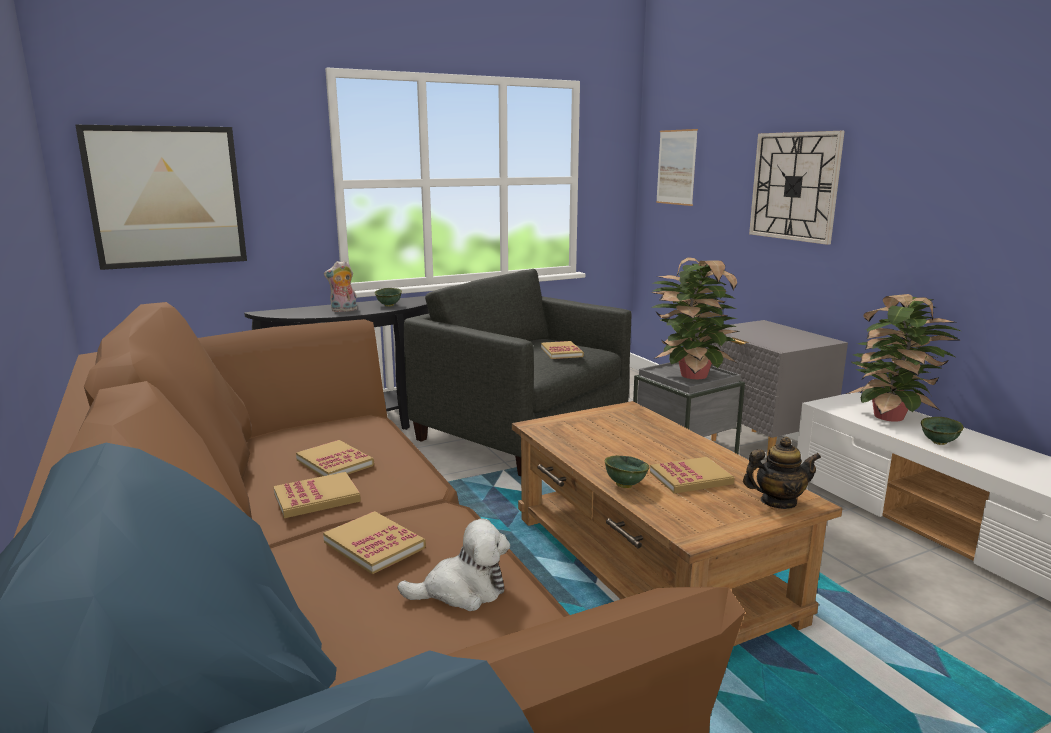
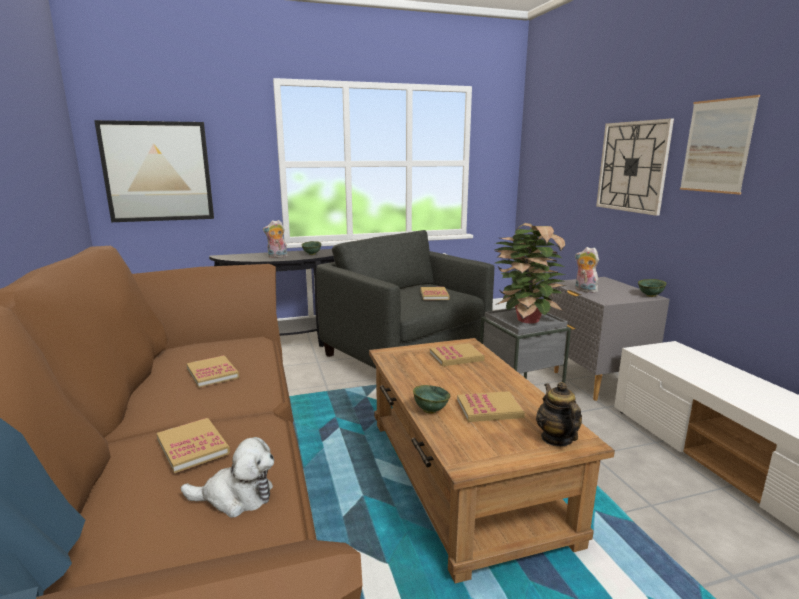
camera: 10 degrees right, 0 degrees up
book [273,472,361,518] -> book moved to [430,343,485,366]
picture [656,129,698,206] -> picture moved to [680,95,760,195]
teapot [743,437,821,509] -> teapot turned 105 degrees counterclockwise [536,382,582,447]
potted plant [846,294,960,422] -> none
green bowl [921,417,964,445] -> green bowl moved to [638,279,667,297]
none -> plush toy [575,247,599,293]

